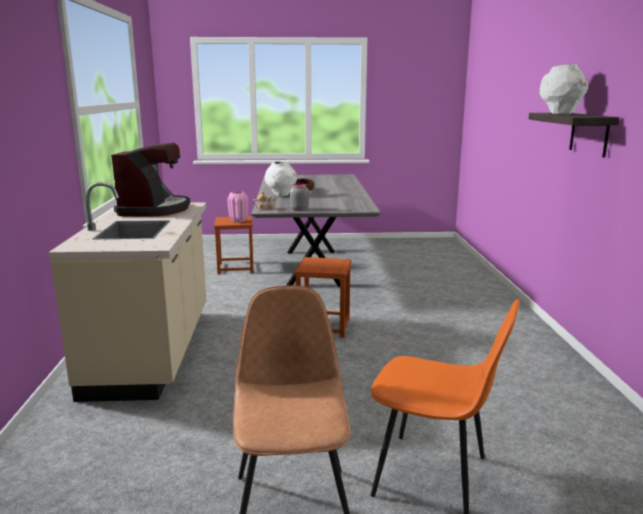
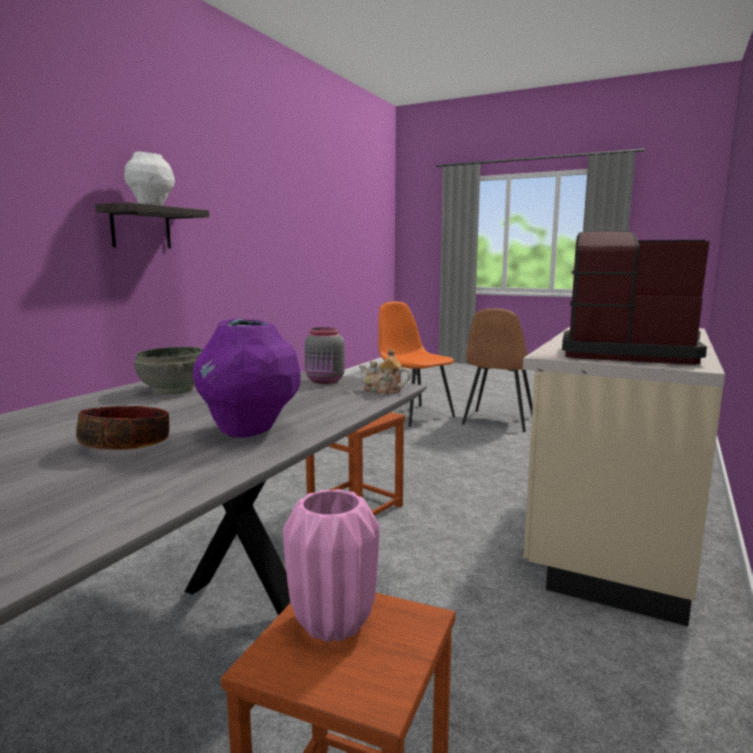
camera: 150 degrees left, 5 degrees down
coffee machine [111,143,190,217] -> coffee machine turned 75 degrees clockwise [562,231,710,365]
white vase [265,161,297,196] -> purple vase [193,318,301,438]
none -> grey bowl [134,347,203,394]

